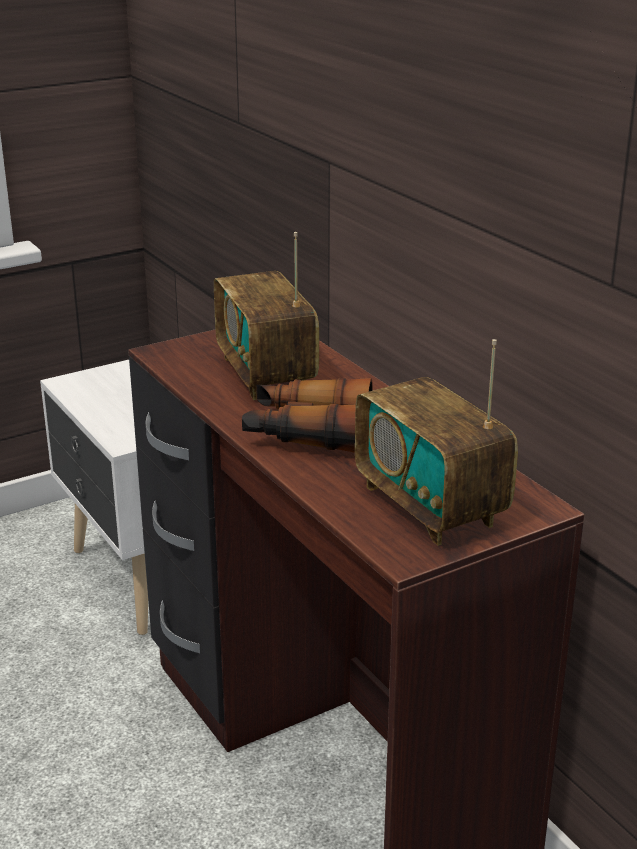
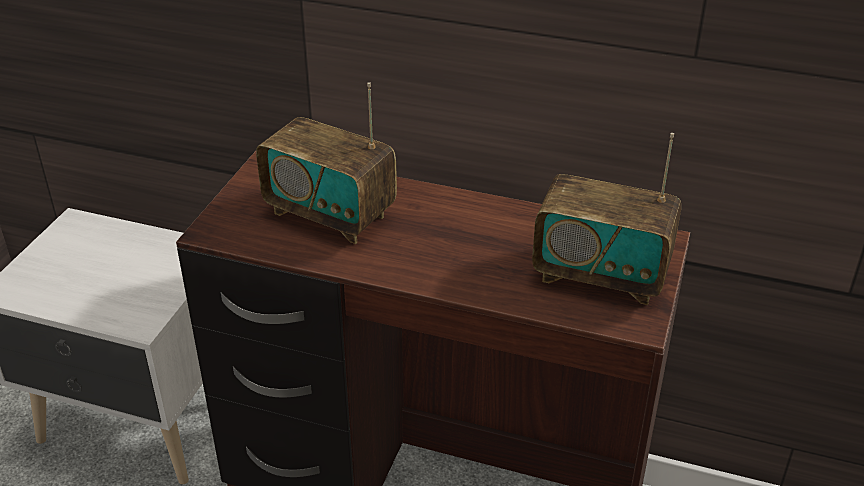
camera: 40 degrees left, 10 degrees up
binoculars [242,378,373,453] -> none

